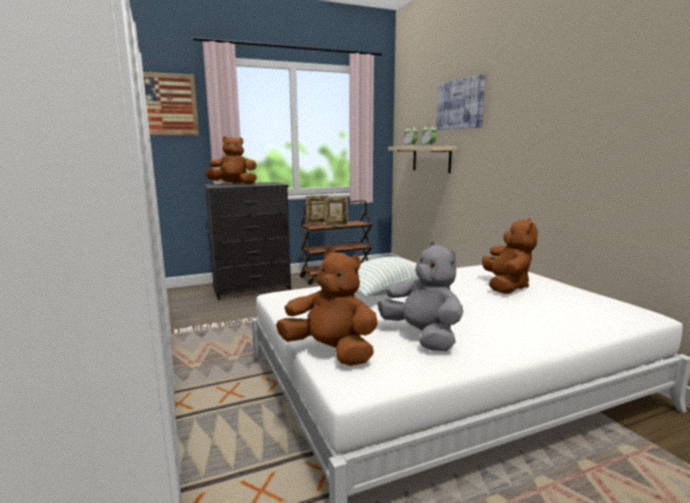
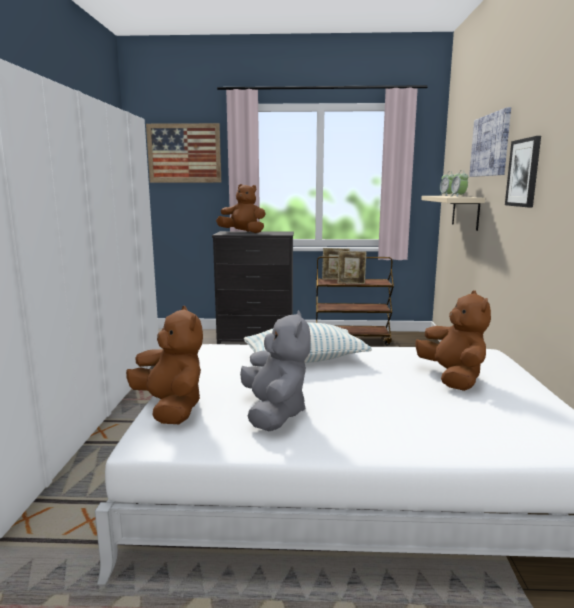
camera: 25 degrees right, 0 degrees up
brown plush toy [482,218,538,294] -> brown plush toy turned 45 degrees counterclockwise [415,290,491,391]
none -> picture [505,136,541,207]

